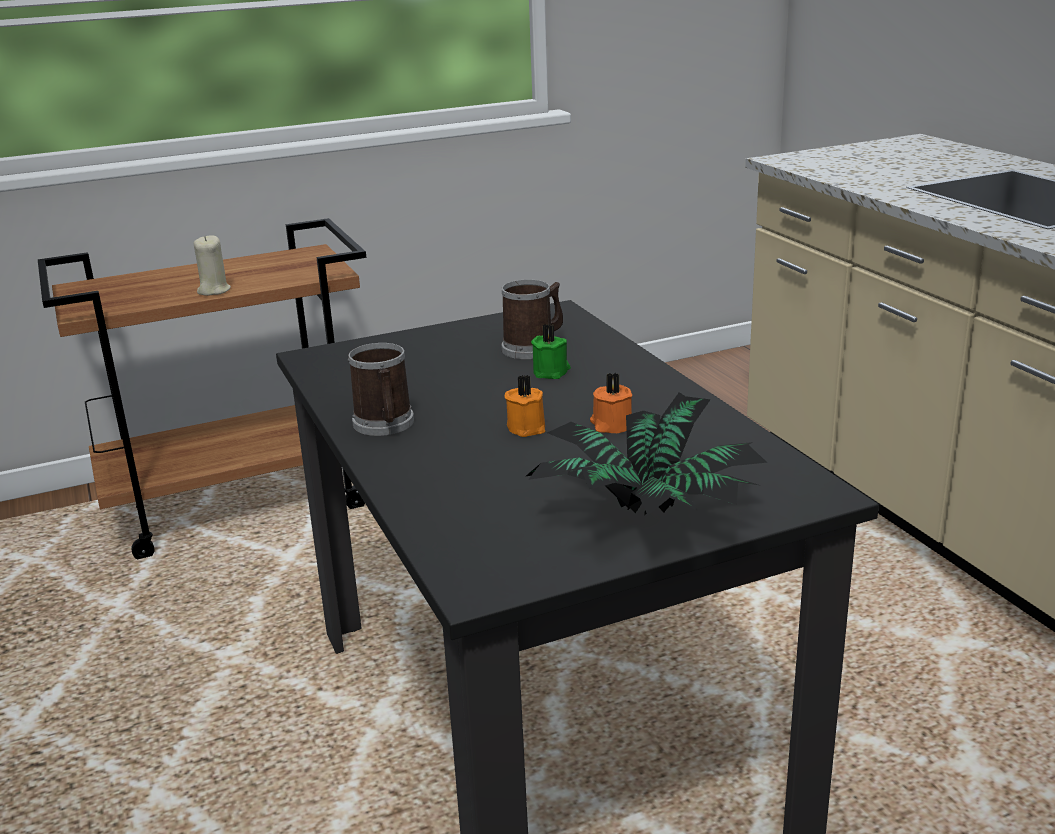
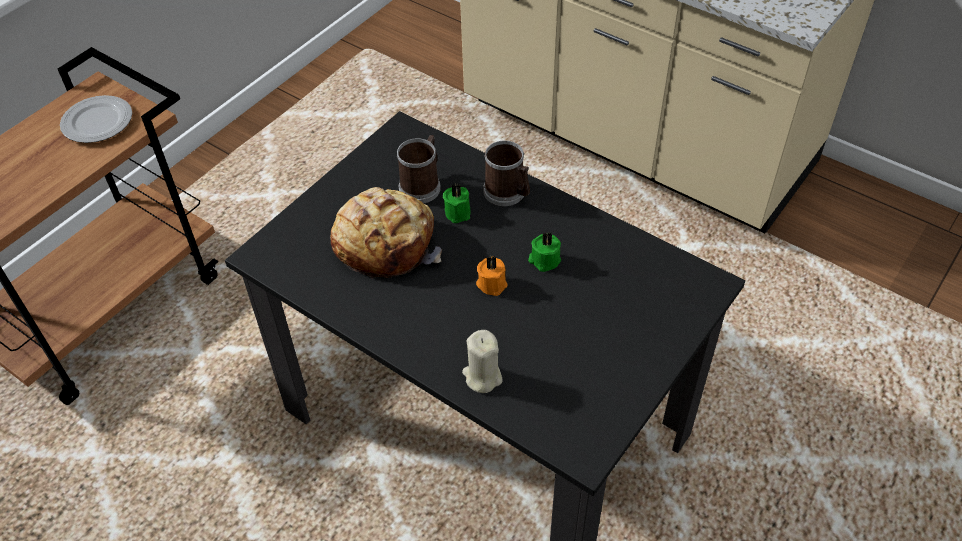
camera: 30 degrees left, 25 degrees up
beige candle [194,235,231,296] -> beige candle moved to [462,330,503,393]
mug [348,343,414,436] -> mug moved to [483,141,530,206]
potted plant [526,392,767,515] -> none
orange candle [590,373,632,433] -> green candle [528,232,561,272]
none -> plate [60,95,132,143]
none -> bread [330,187,442,279]

